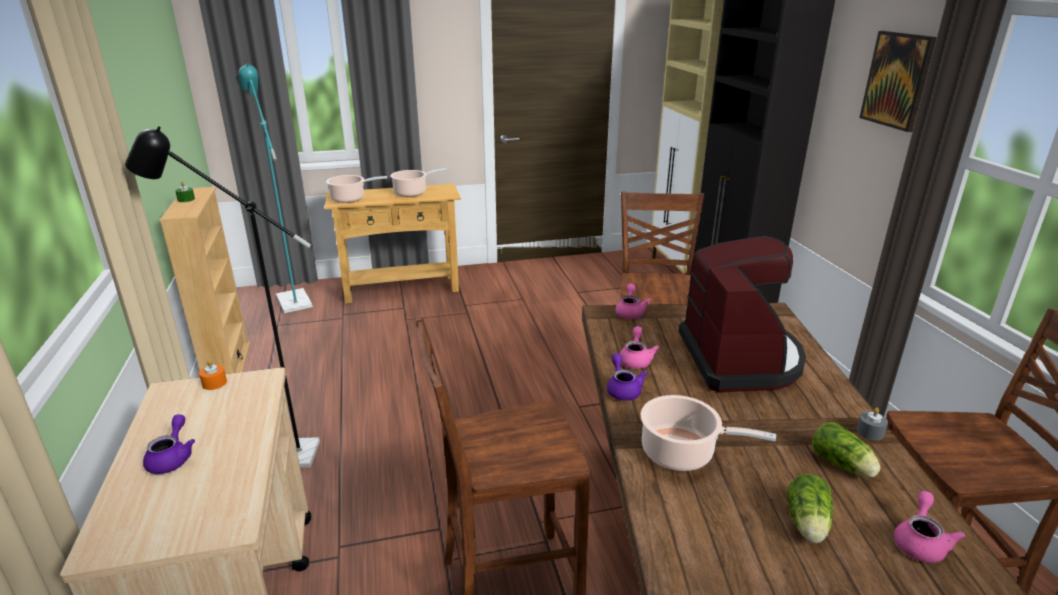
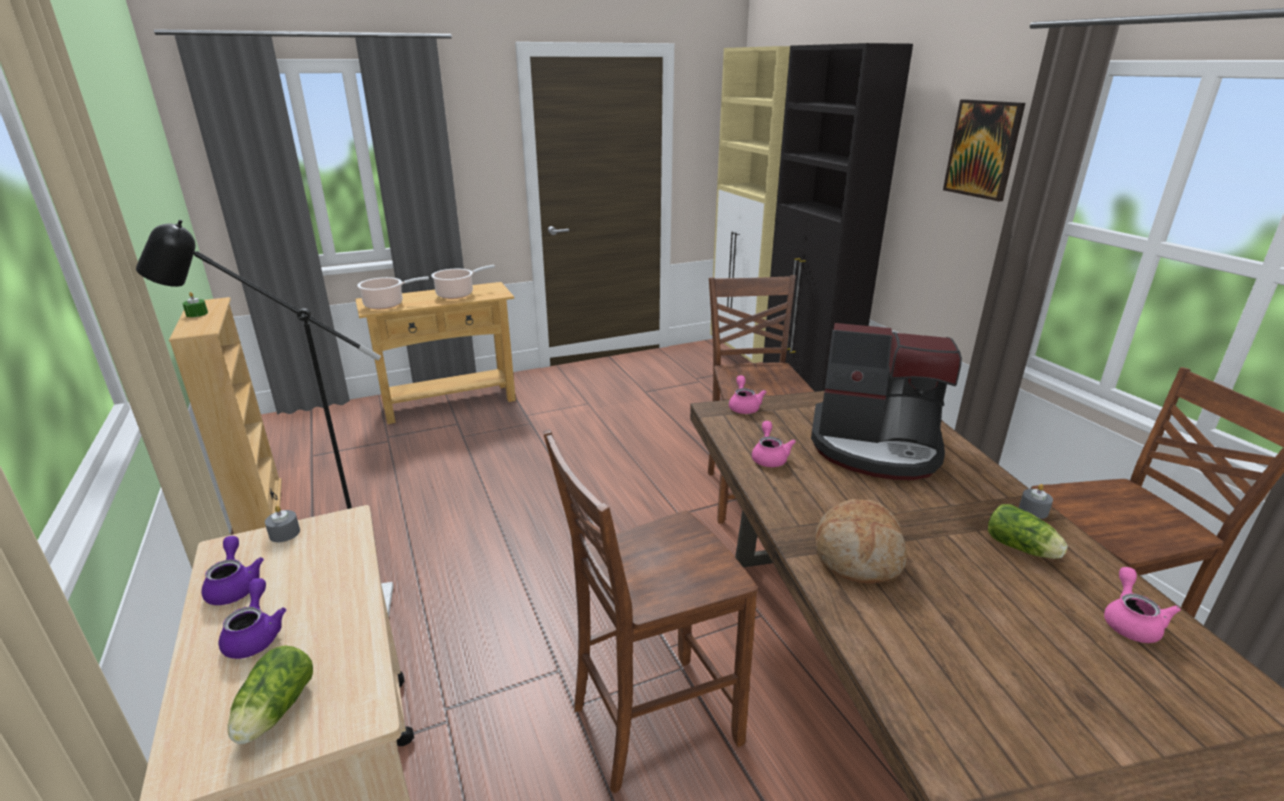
camera: 10 degrees left, 0 degrees up
orange candle [199,360,227,390] -> grey candle [265,506,300,542]
turquoise floor lamp [239,63,313,313] -> none
purple teapot [607,353,648,401] -> purple teapot moved to [201,536,264,605]
cooking pot [640,395,776,471] -> bread [815,499,907,584]
coffee machine [679,236,806,392] -> coffee machine turned 120 degrees clockwise [811,323,962,480]
lettuce [787,474,833,543] -> lettuce moved to [228,645,313,744]

